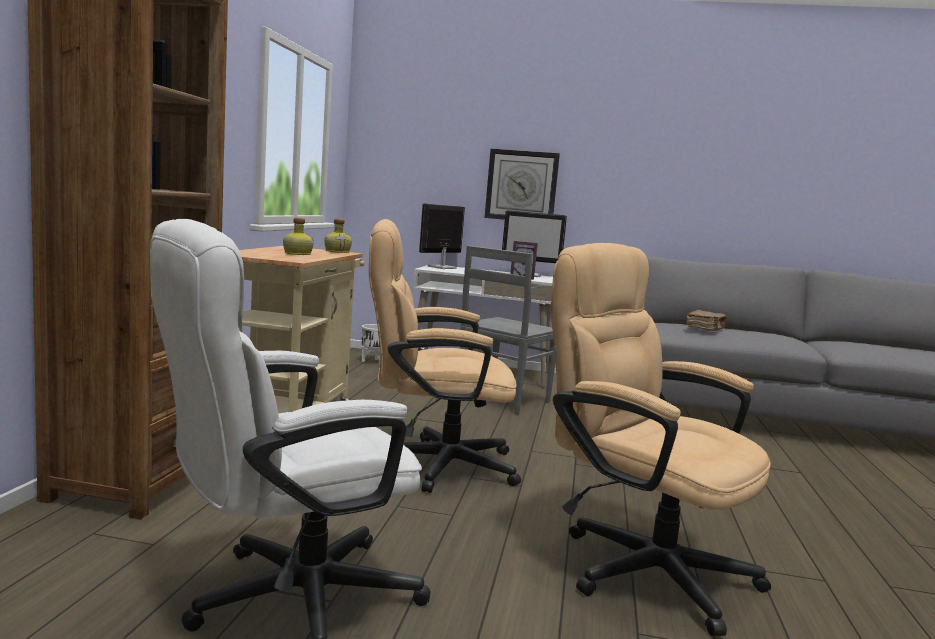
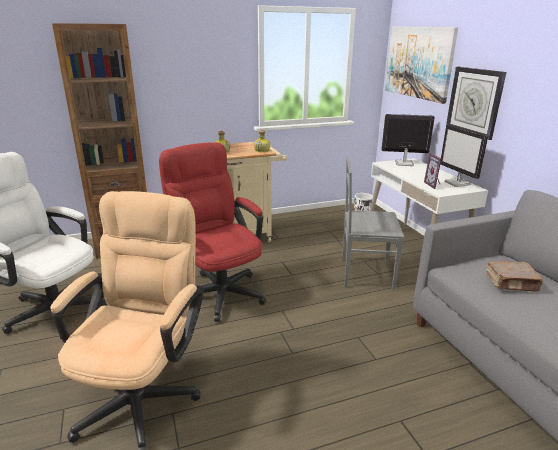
camera: 60 degrees right, 15 degrees up
beige office chair [369,219,521,493] -> red office chair [159,142,266,322]
none -> picture [385,27,458,104]

